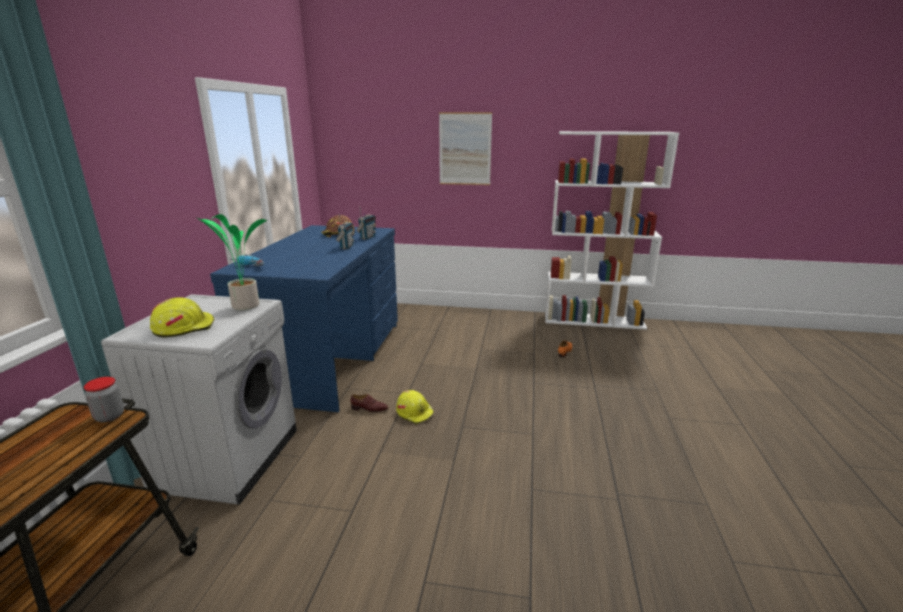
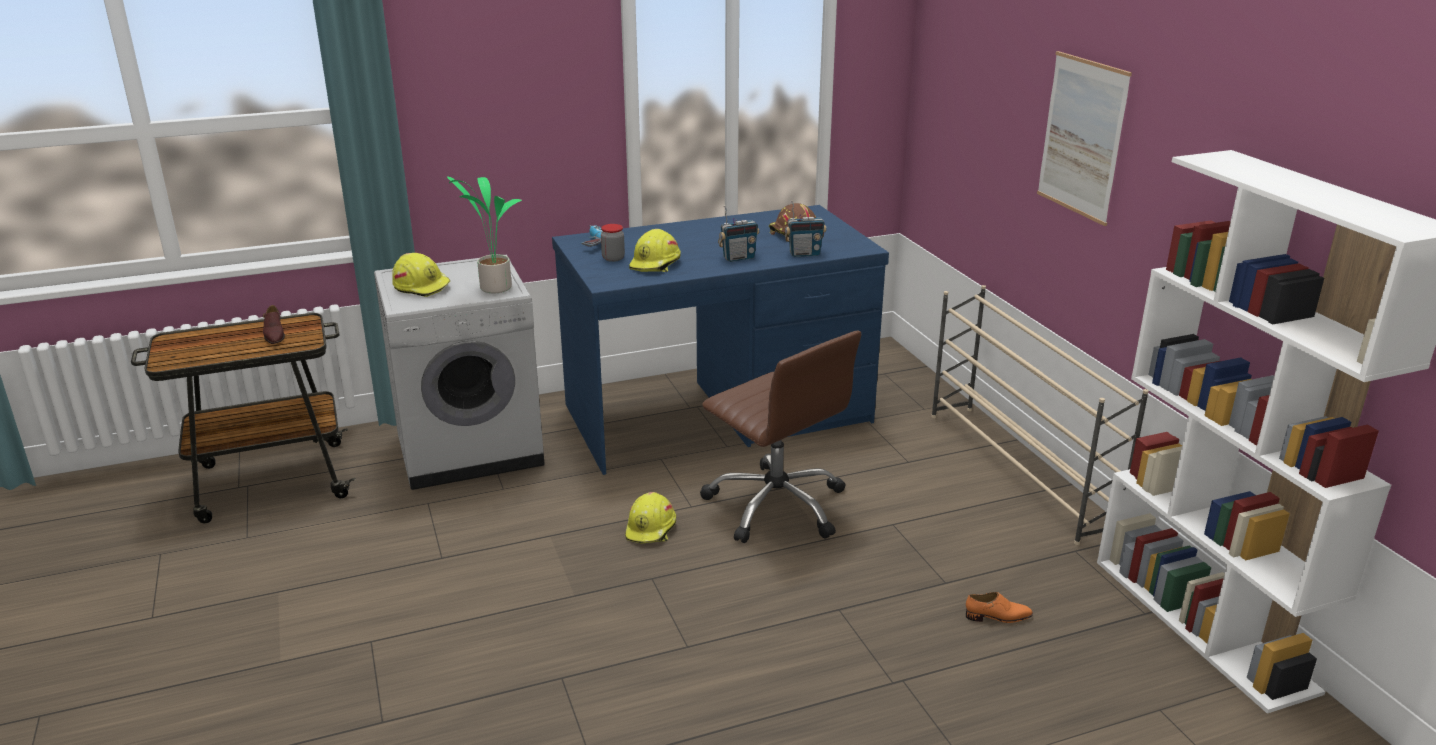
camera: 60 degrees right, 5 degrees up
jar [84,377,124,422] -> jar moved to [601,224,625,262]
brown shoe [350,394,388,413] -> brown shoe moved to [262,305,285,344]
none -> yellow hard hat [629,229,681,272]
none -> brown office chair [700,331,862,543]
none -> beige shoe rack [931,285,1149,545]

